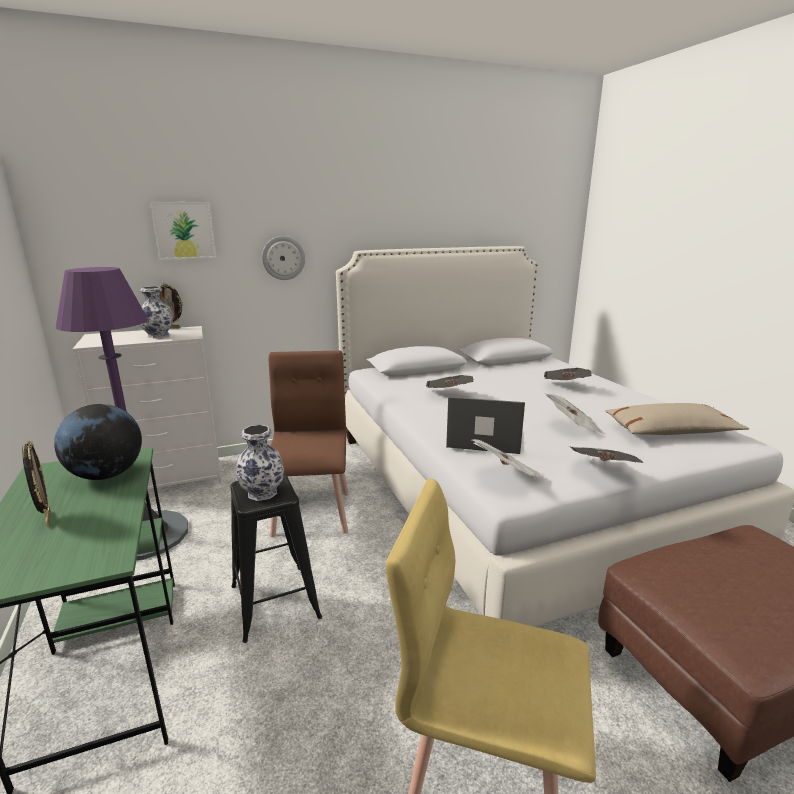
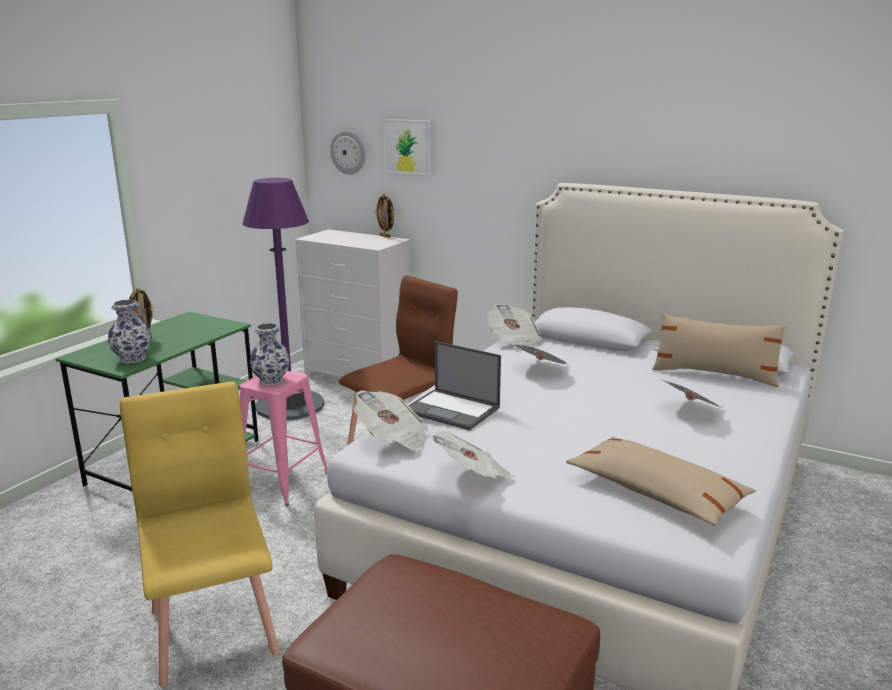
camera: 50 degrees right, 0 degrees up
globe [54,404,142,480] -> none
vase [140,286,173,338] -> vase moved to [108,299,151,363]
black stool [230,473,322,643] -> pink stool [240,371,328,506]
wall clock [262,236,305,280] -> wall clock moved to [330,131,366,174]
laptop [446,397,525,454] -> laptop turned 150 degrees clockwise [408,341,501,431]
newspaper [545,394,605,434] -> newspaper moved to [487,303,542,351]
none -> beige pillow [652,313,787,387]

